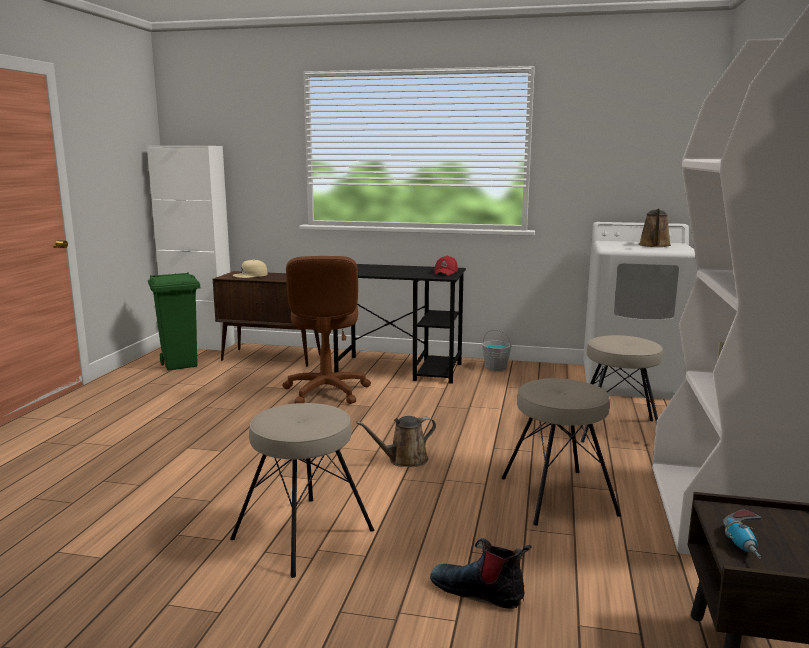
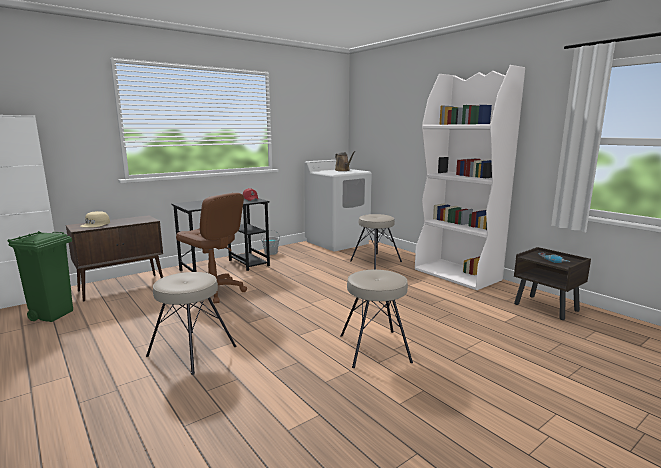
camera: 50 degrees left, 0 degrees up
brown watering can [356,416,436,467] -> none
boot [430,538,532,609] -> none
beige stool [501,378,621,525] -> beige stool moved to [146,272,237,375]

